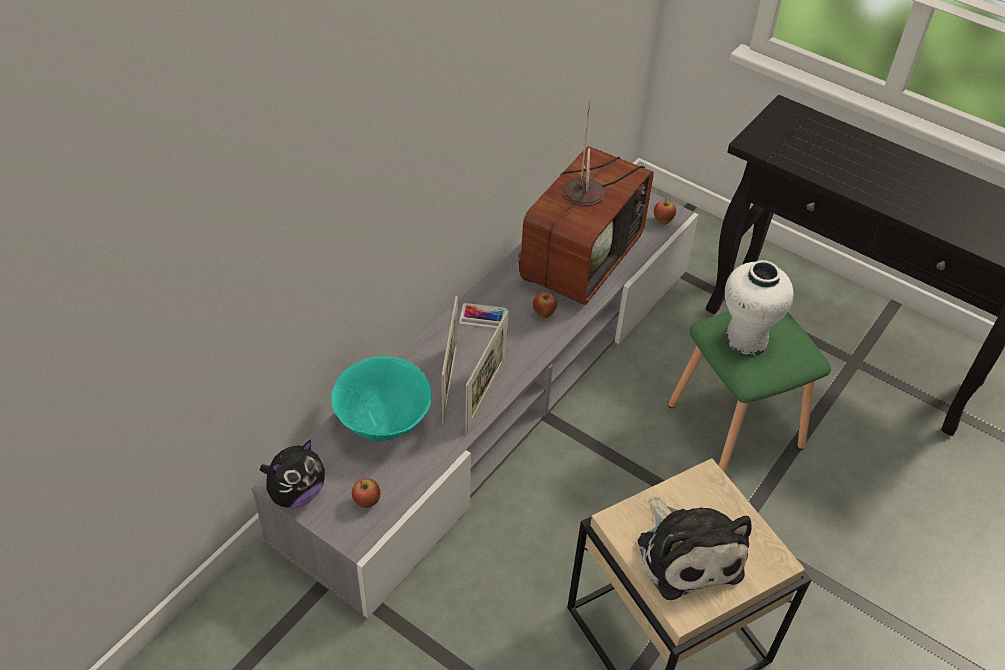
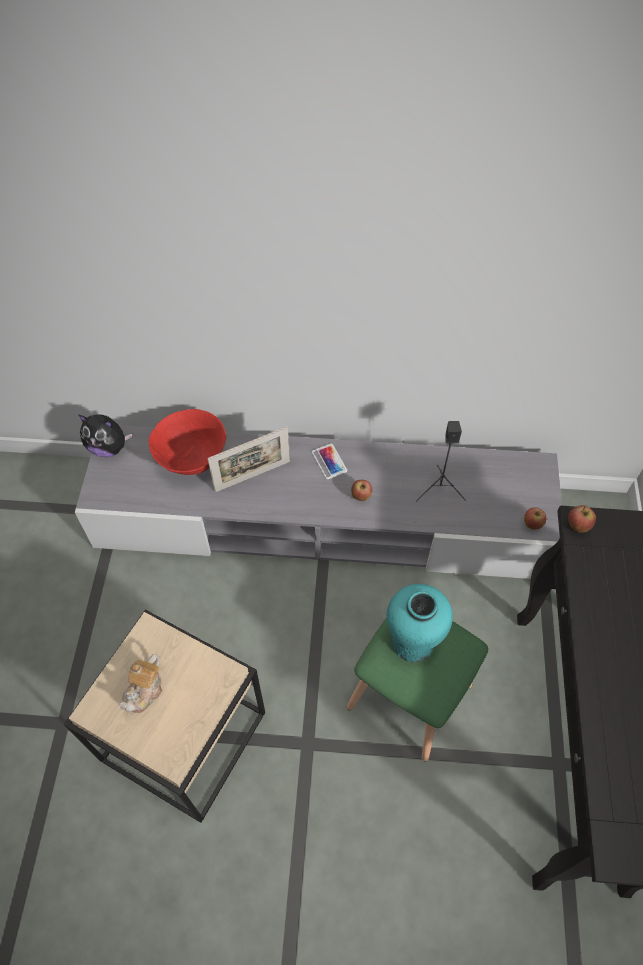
camera: 60 degrees right, 10 degrees up
turquoise bowl [331,356,432,441] -> red bowl [148,409,226,475]
apple [352,479,380,508] -> apple moved to [568,505,596,533]
picture frame [465,311,509,434] -> none
television [518,101,654,305] -> black speaker [416,421,466,501]
plush toy [638,497,751,600] -> teapot [119,654,162,713]
white vase [724,260,794,357] -> turquoise vase [387,584,453,662]

